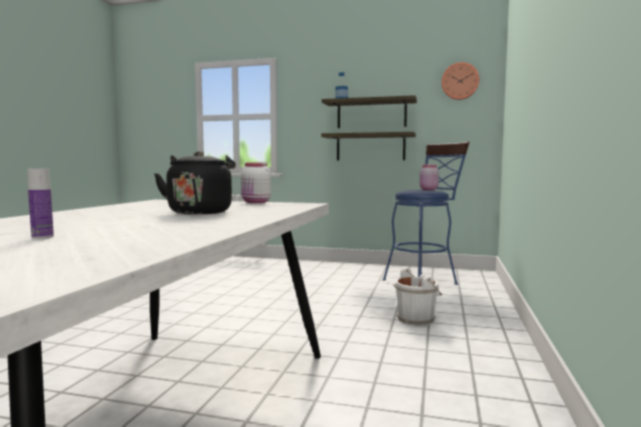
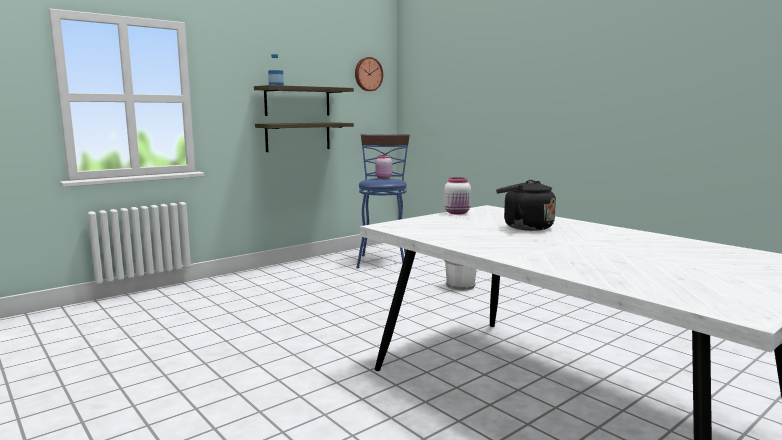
camera: 55 degrees left, 5 degrees up
bottle [27,168,54,239] -> none

